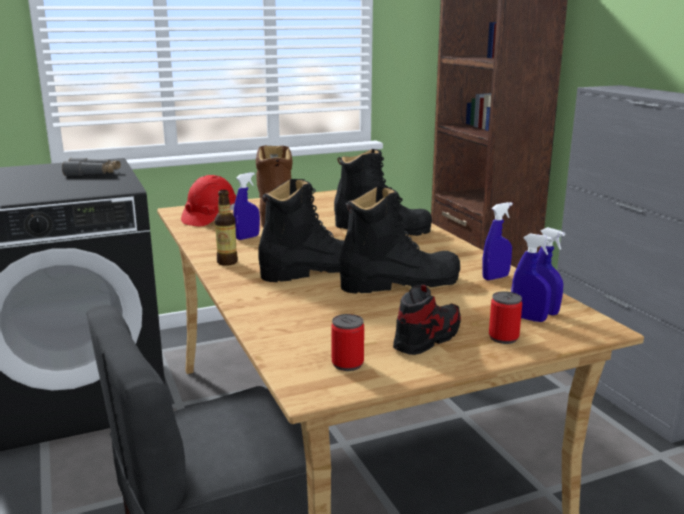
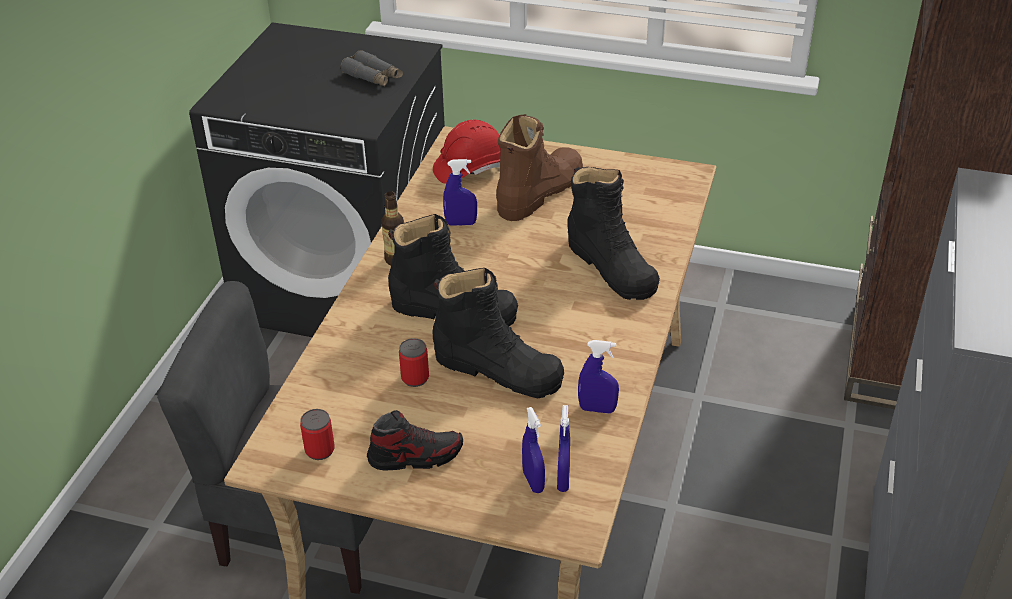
camera: 40 degrees right, 20 degrees up
can [489,291,522,344] -> can moved to [399,338,429,387]

